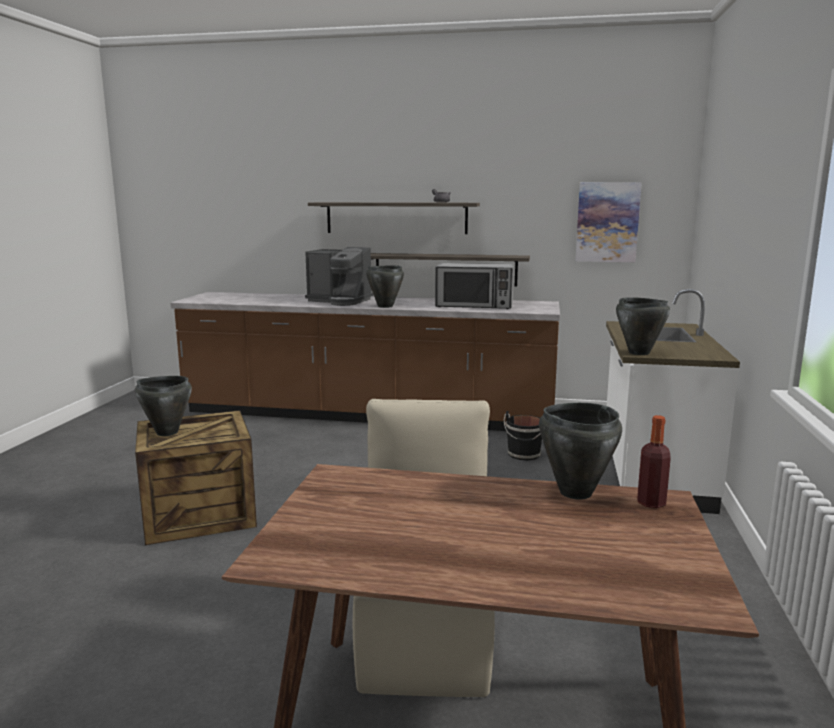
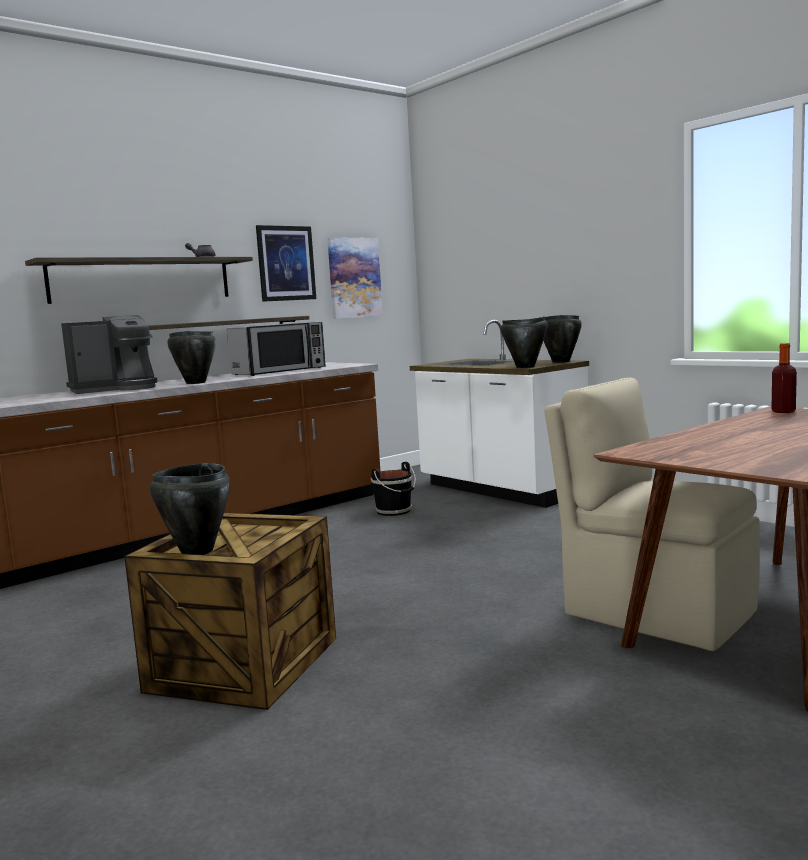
camera: 50 degrees left, 5 degrees down
black cooking pot [539,403,622,499] -> black cooking pot moved to [543,315,582,363]
none -> picture [256,225,316,302]

